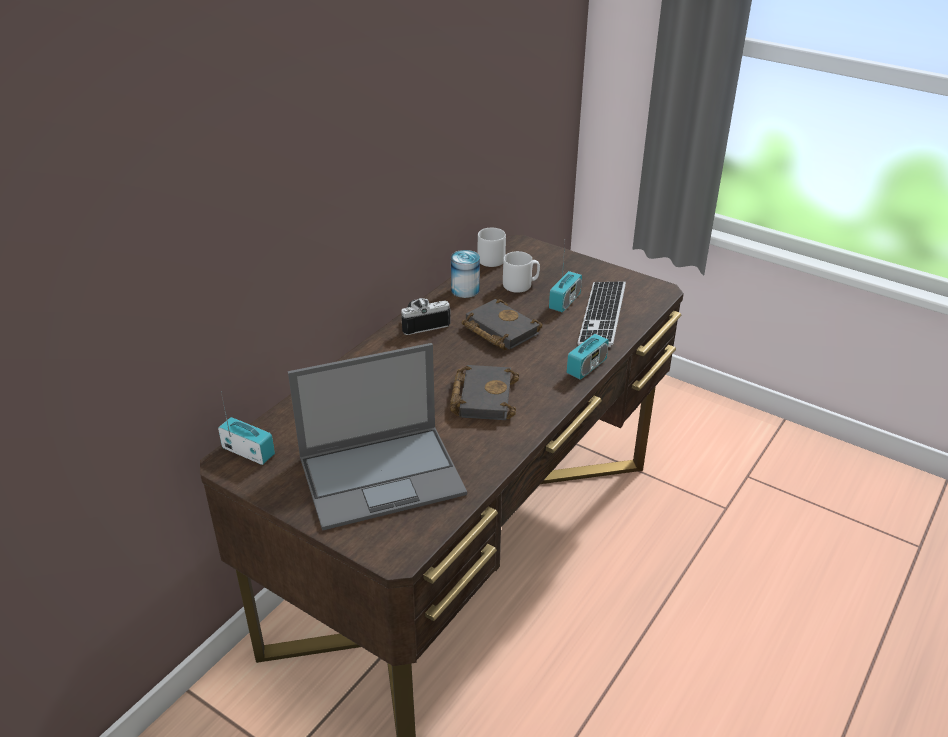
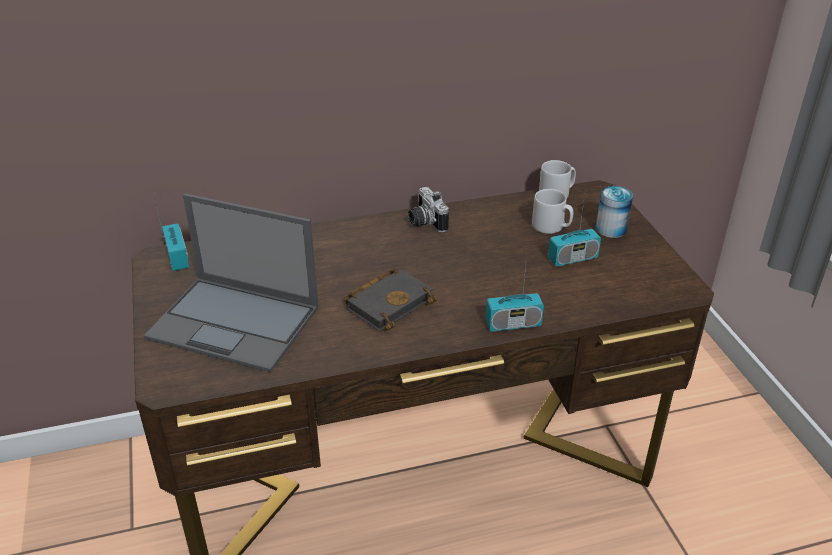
camera: 40 degrees right, 0 degrees up
camera [401,298,451,335] -> camera turned 135 degrees counterclockwise [408,187,449,232]
can [451,250,480,298] -> can moved to [596,186,633,238]
black book [462,299,543,350] -> none
keyboard [577,281,626,347] -> none

